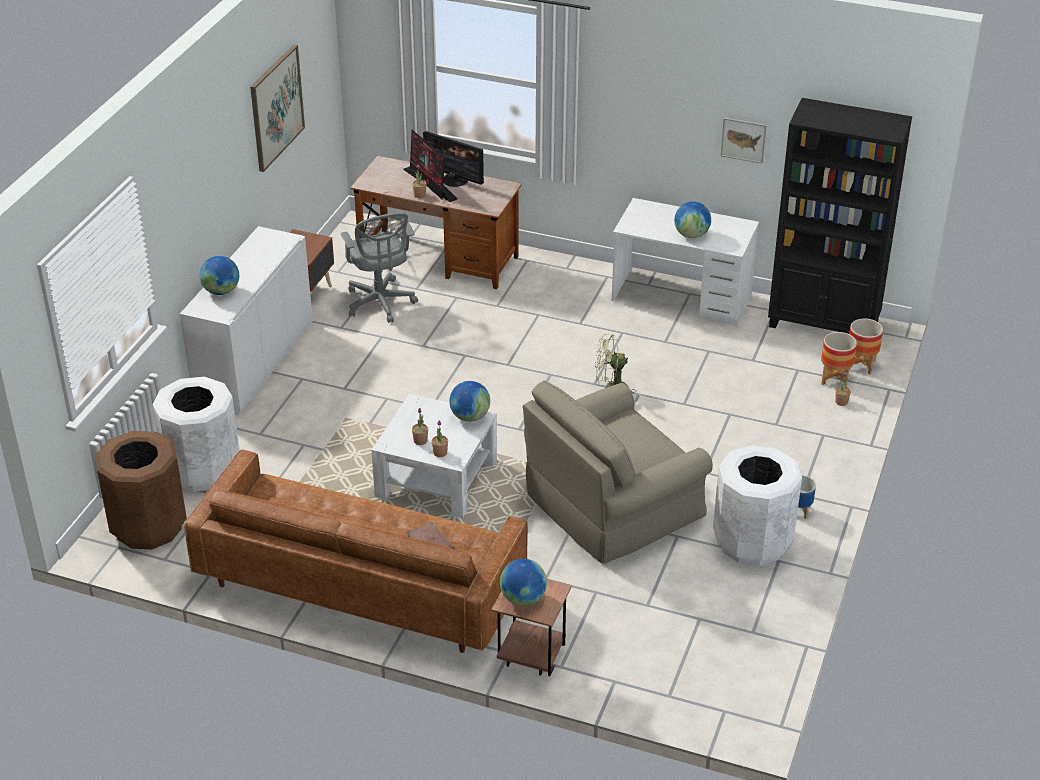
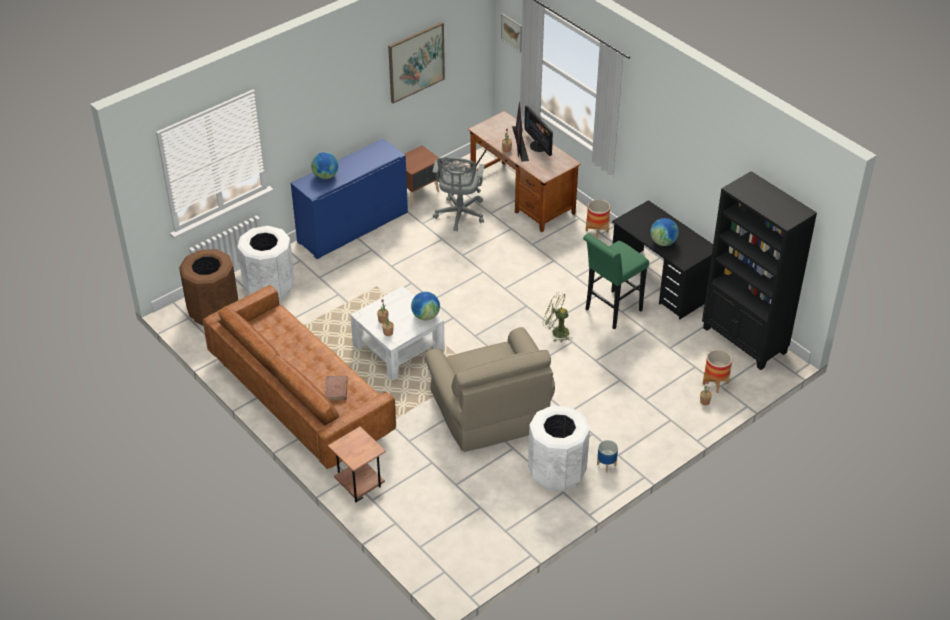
camera: 30 degrees right, 5 degrees up
white cabinet [180,226,313,414] -> blue cabinet [291,138,408,259]
globe [500,559,547,606] -> none
beige armchair [523,380,713,564] -> beige armchair turned 105 degrees counterclockwise [425,327,555,452]
white desk [612,198,759,327] -> black desk [612,200,713,319]
picture [721,117,767,164] -> picture moved to [501,13,522,52]
planter [849,318,883,375] -> planter moved to [586,199,610,239]
none -> green stool [583,233,649,329]

